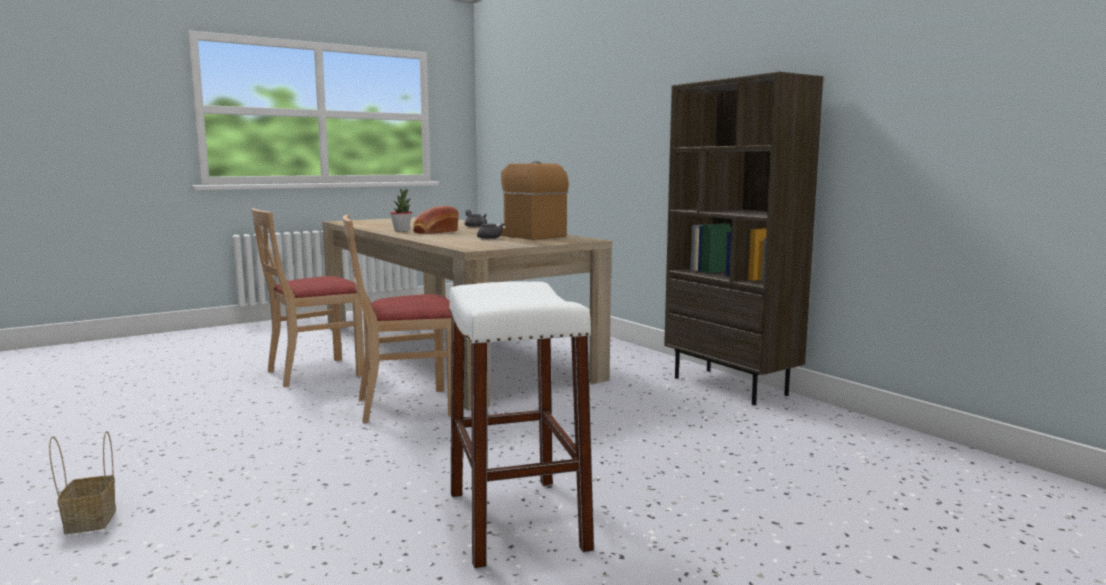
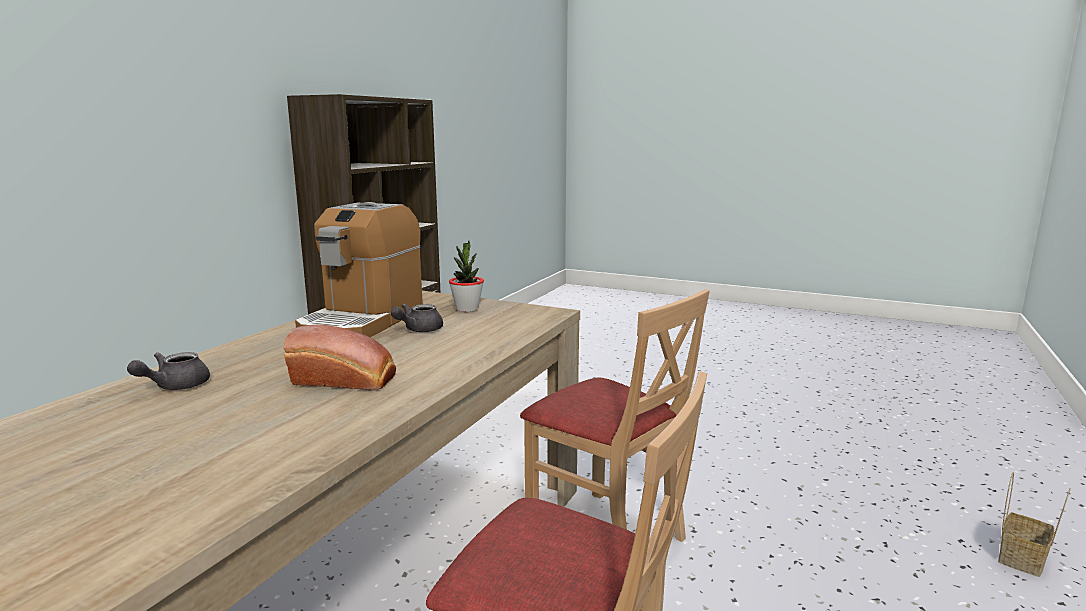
camera: 120 degrees left, 5 degrees up
potted plant [390,189,412,232] -> potted plant moved to [449,240,484,312]
white stool [448,281,594,569] -> none

